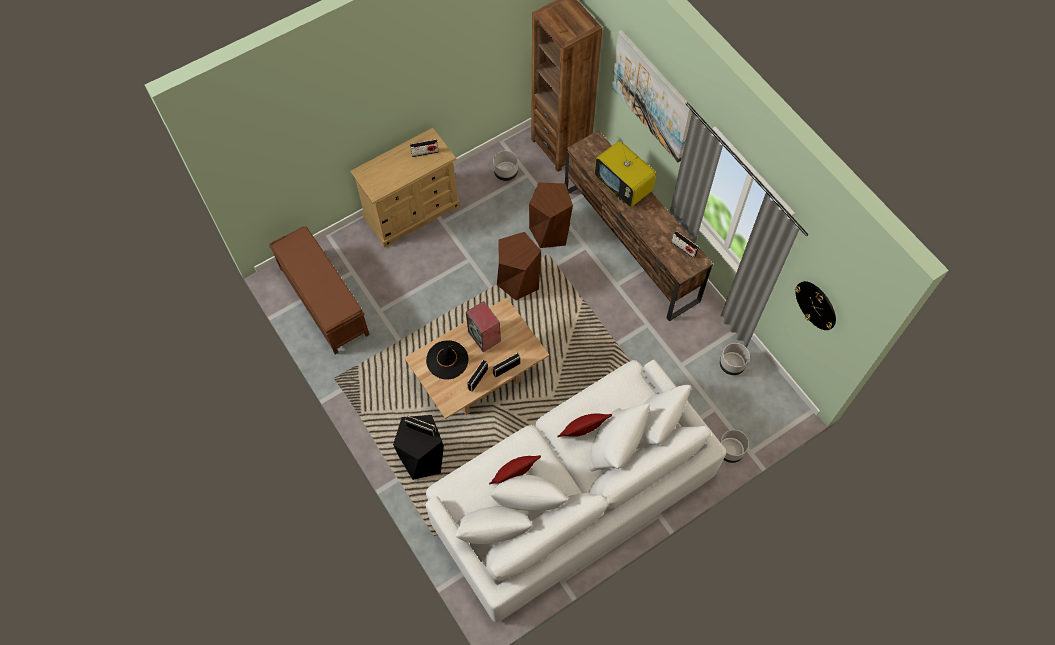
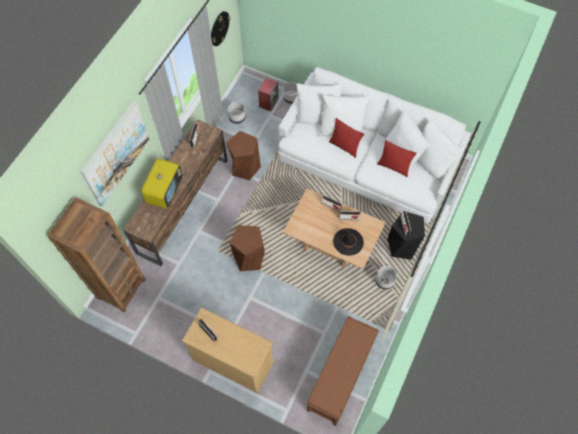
camera: 120 degrees left, 0 degrees up
speaker [466,301,501,352] -> speaker moved to [258,78,278,112]
grey planter [493,150,518,181] -> grey planter moved to [375,266,397,290]
brown stool [529,183,573,248] -> brown stool moved to [226,131,261,180]

